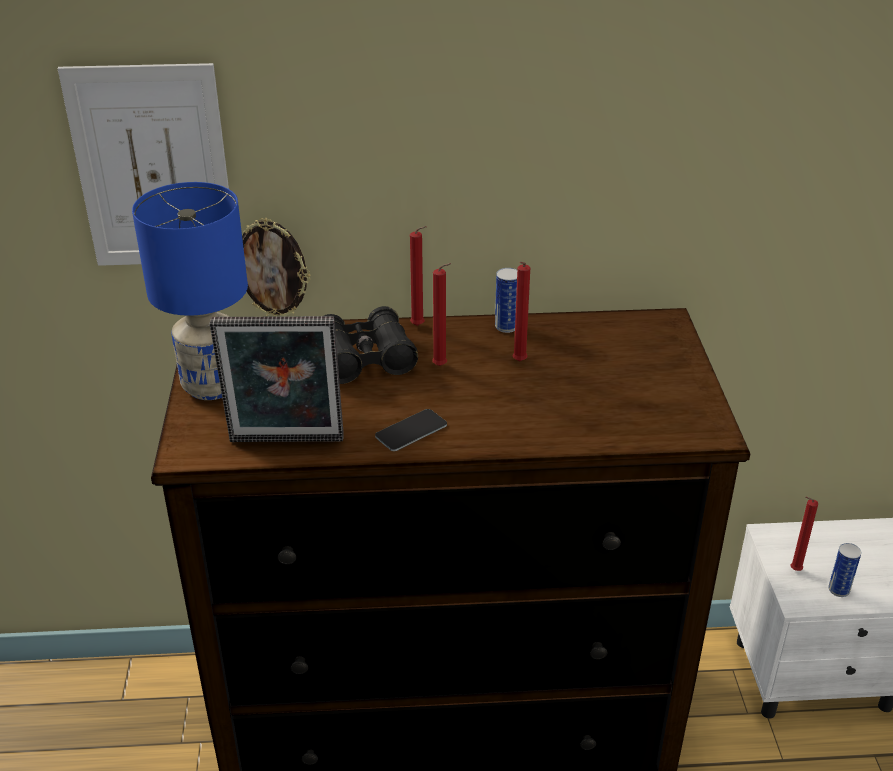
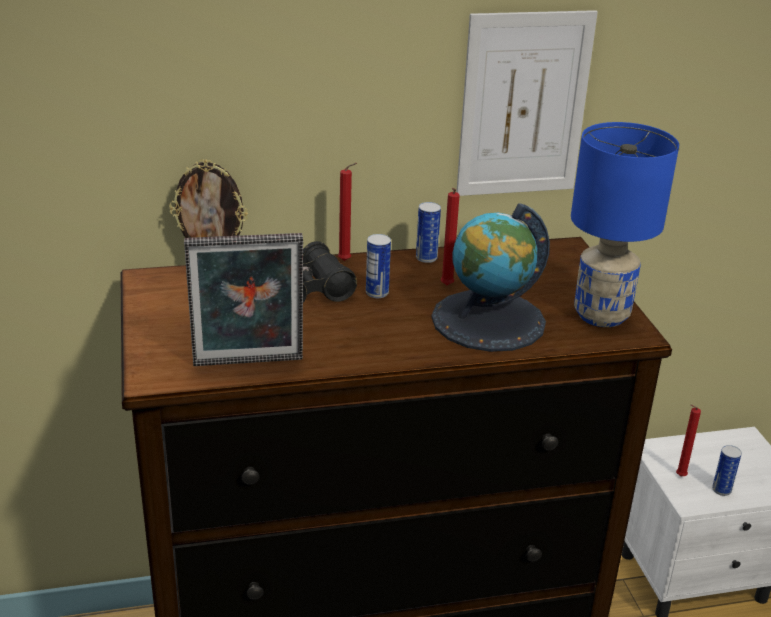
camera: 10 degrees left, 5 degrees down
picture [58,63,229,266] -> picture moved to [456,10,598,196]
blue table lamp [132,182,248,400] -> blue table lamp moved to [571,122,679,327]
phone [375,409,447,451] -> none
red candle [432,263,452,366] -> can [366,234,391,298]
none -> globe [432,203,550,352]

